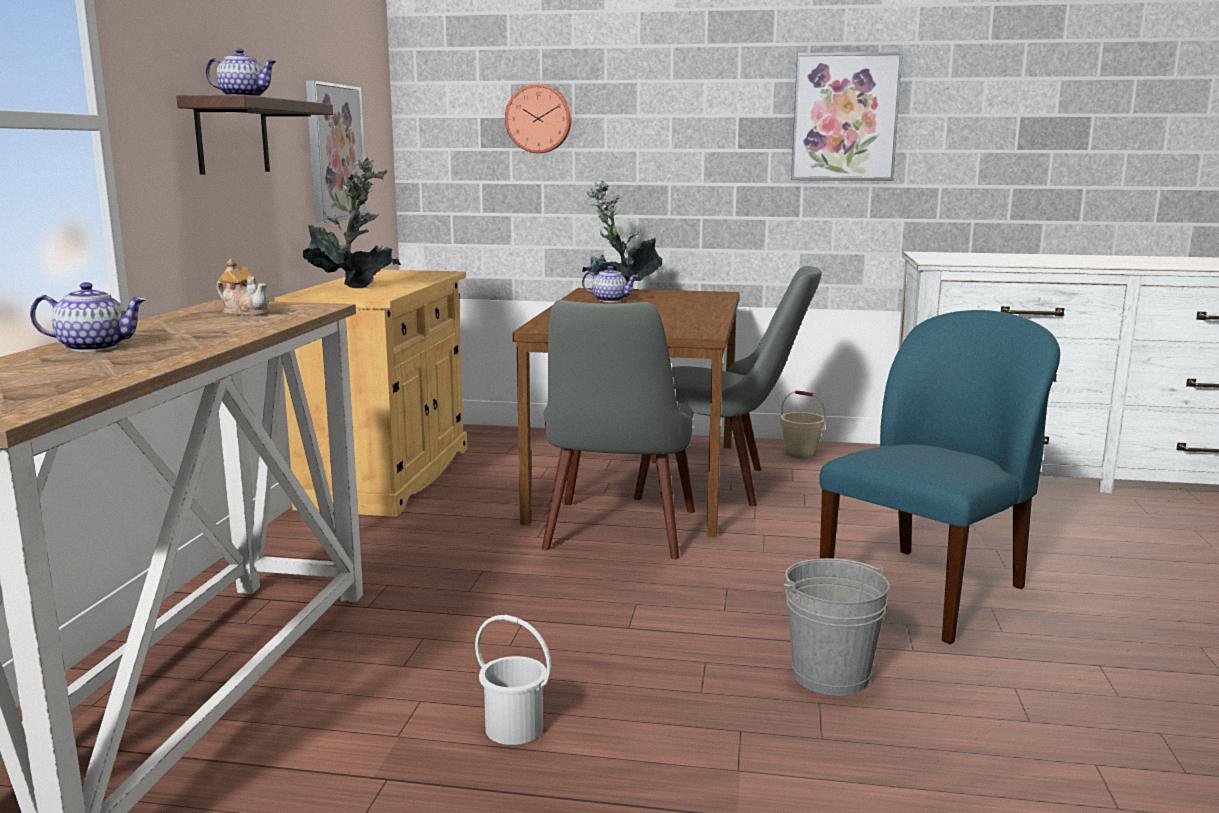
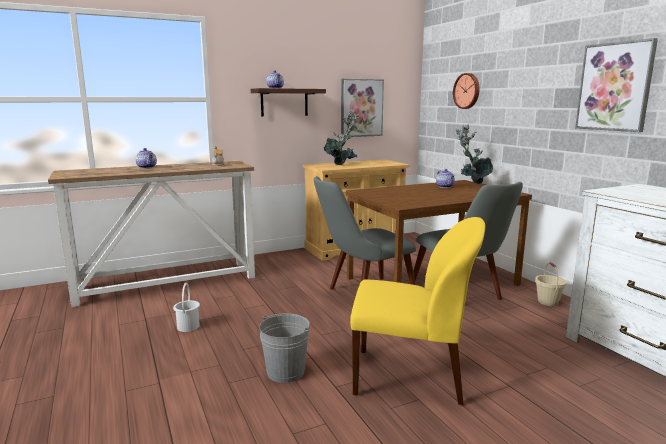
camera: 55 degrees right, 0 degrees up
blue chair [819,310,1060,644] -> yellow chair [350,217,485,405]

